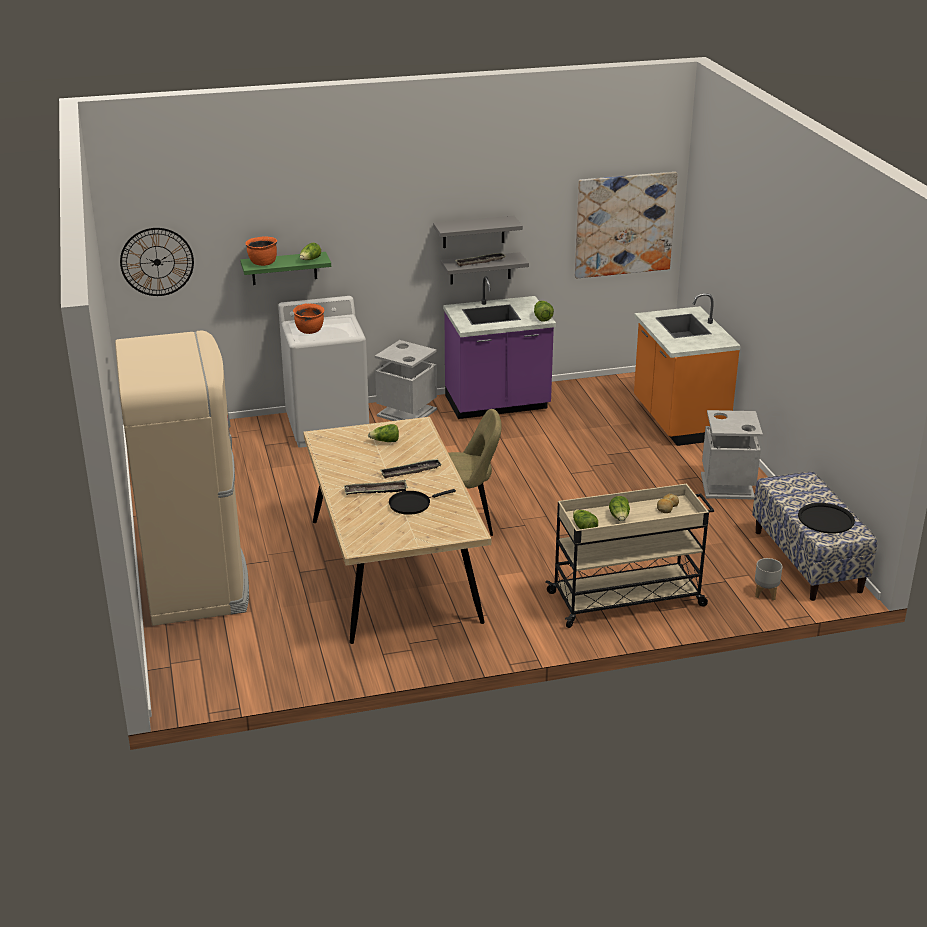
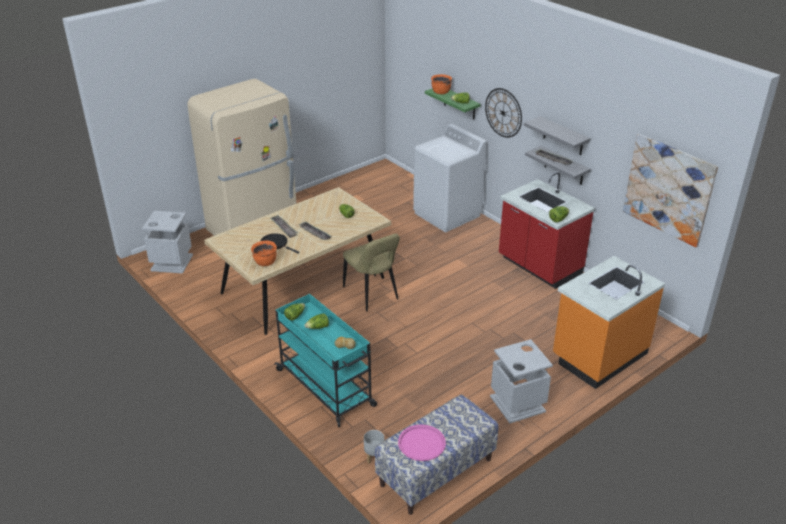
camera: 65 degrees right, 5 degrees up
wall clock [120,228,194,296] -> wall clock moved to [485,88,522,138]
orange cooking pot [293,304,324,334] -> orange cooking pot moved to [251,240,277,266]
grey trash can [375,340,437,421] -> grey trash can moved to [142,211,193,273]
purple counter [443,276,556,419] -> red counter [499,172,595,289]
beige cart [545,484,714,628] -> turquoise cart [274,294,377,428]
black tray [798,503,855,533] -> pink tray [398,424,446,461]

